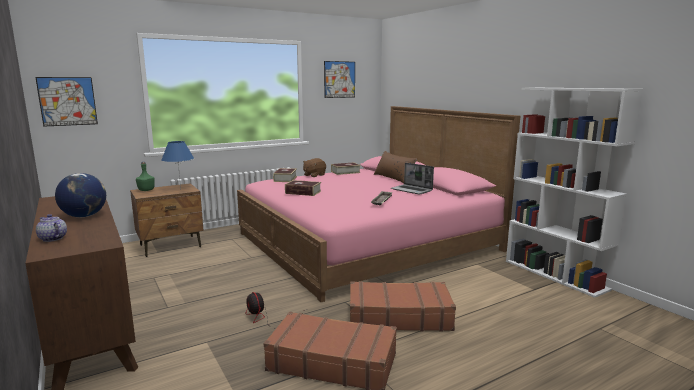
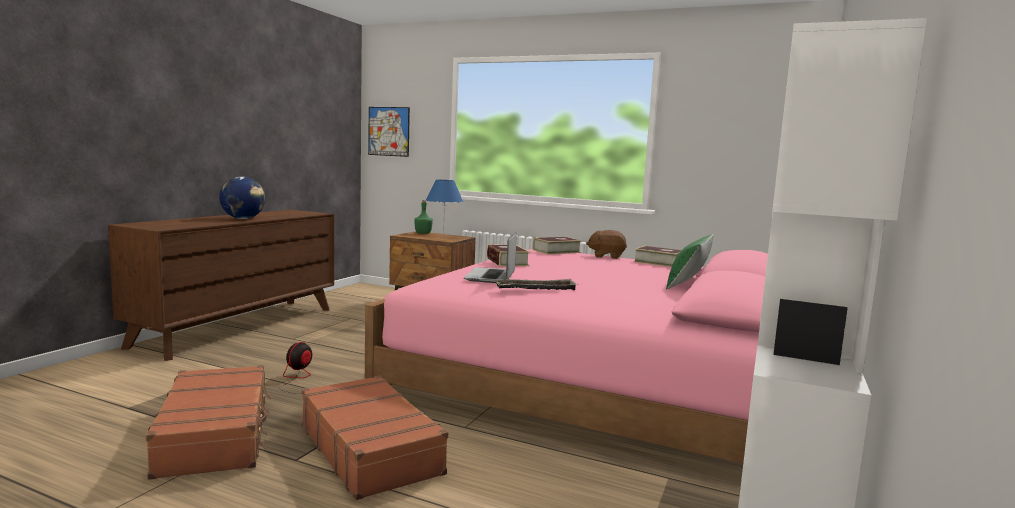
camera: 55 degrees right, 5 degrees down
teapot [36,214,67,242] -> none
picture [324,61,355,98] -> none
brown pillow [374,151,417,184] -> green pillow [666,234,714,289]
laptop [391,163,434,195] -> laptop moved to [464,232,517,283]

